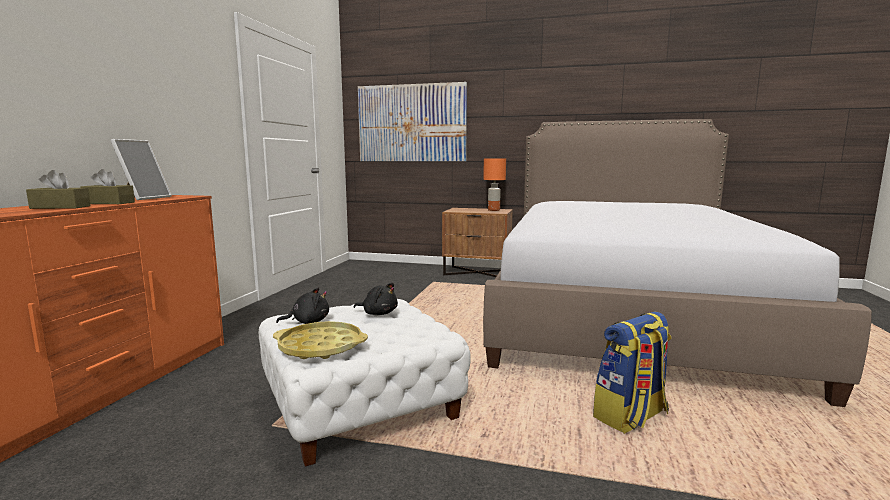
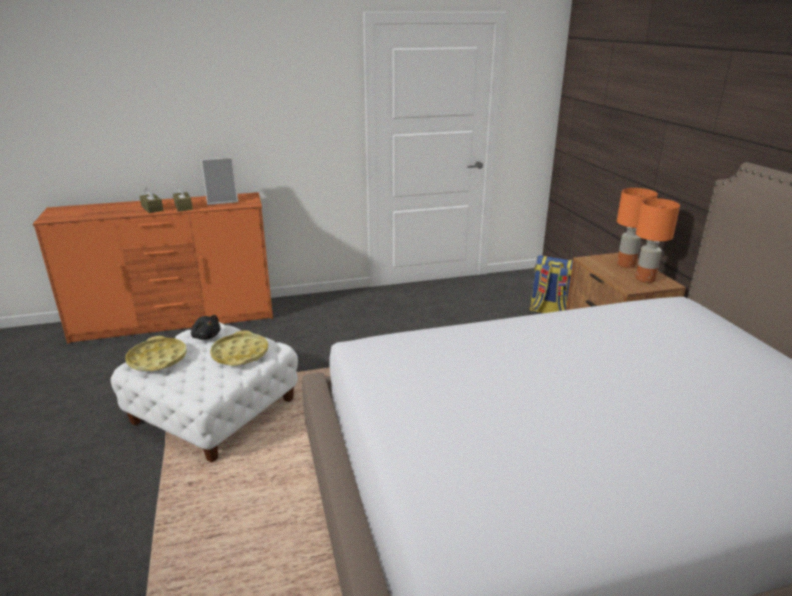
camera: 60 degrees right, 15 degrees up
black plush toy [354,283,398,315] -> yellow tray [210,330,268,366]
picture [358,82,467,161] -> none
backpack [593,311,672,434] -> backpack moved to [530,255,573,313]
none -> orange table lamp [617,188,658,268]

